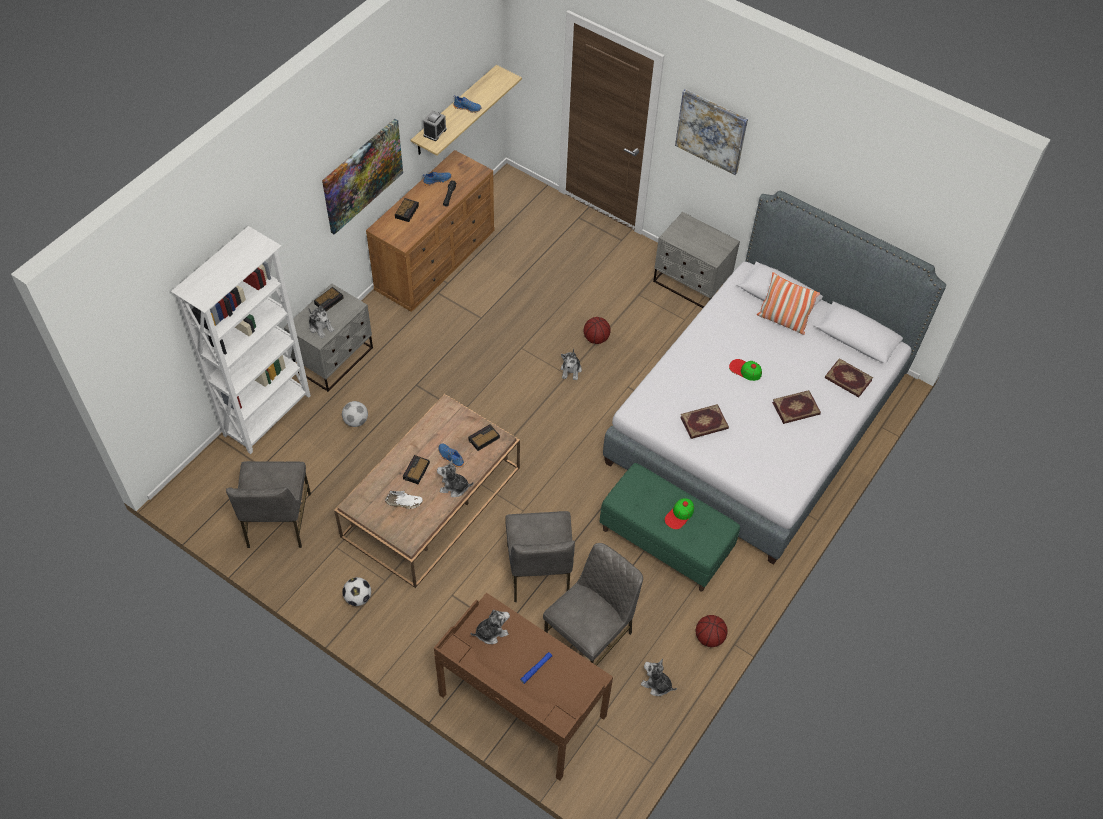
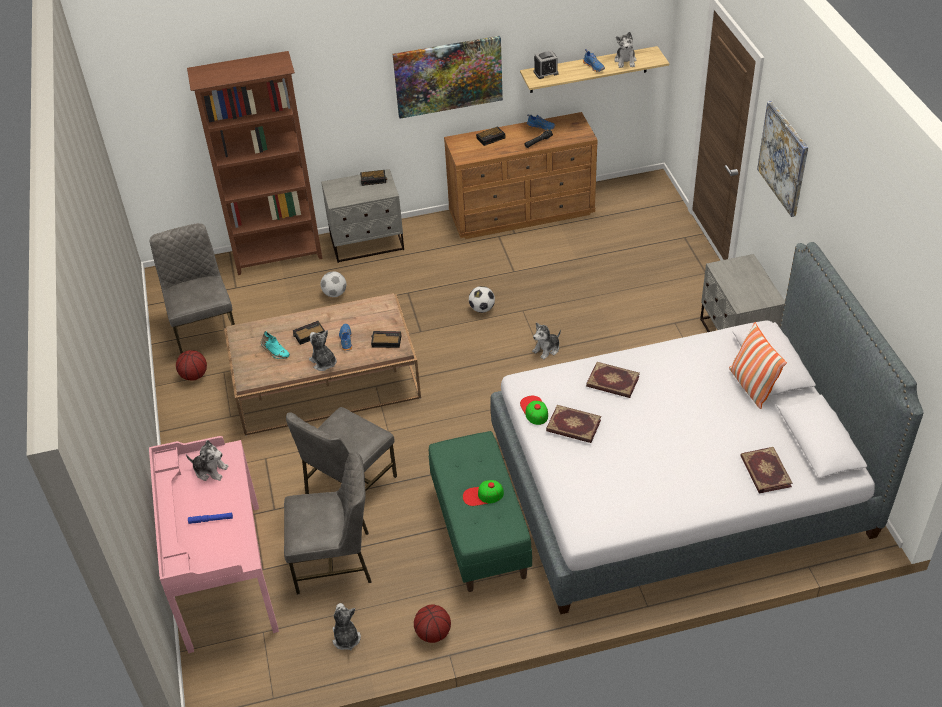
camera: 45 degrees right, 10 degrees down
white bookcase [171,226,311,454] -> brown bookcase [187,51,322,275]
grey chair [226,461,311,548] -> grey chair turned 120 degrees clockwise [150,223,235,354]
plush toy [308,305,334,338] -> plush toy moved to [614,32,636,68]
football [342,577,371,606] -> football moved to [469,286,495,313]
white shoe [385,491,423,509] -> turquoise shoe [261,331,290,359]
brown desk [434,592,613,781] -> pink desk [149,436,279,653]
basketball [584,317,611,344] -> basketball moved to [176,350,207,381]
cap [729,359,762,381] -> cap moved to [520,396,548,425]
book [772,390,821,424] -> book moved to [586,362,640,398]

